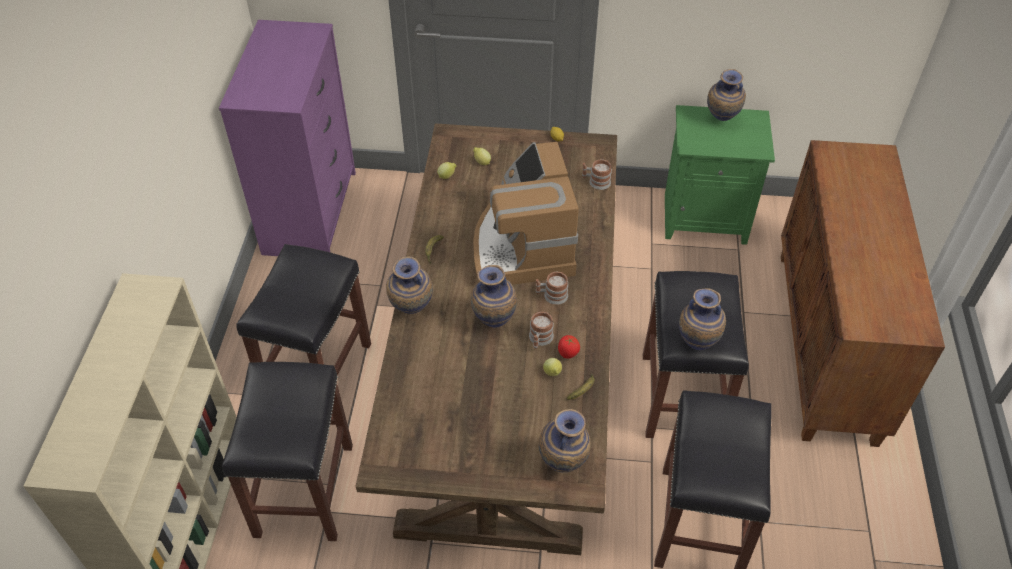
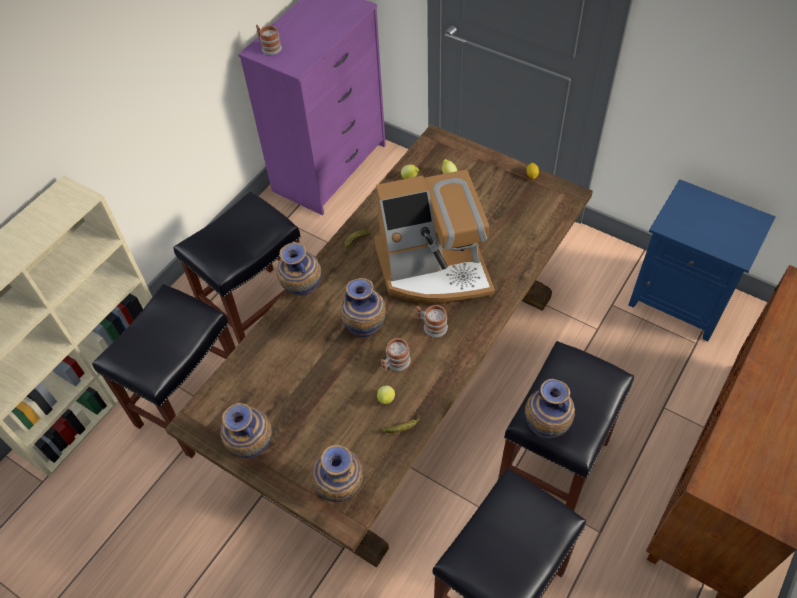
camera: 30 degrees right, 5 degrees up
coffee machine [473,142,579,285] -> coffee machine turned 120 degrees counterclockwise [374,170,495,304]
tomato [558,335,580,359] -> none
mug [582,159,612,190] -> mug moved to [256,25,282,55]
green nightstand [665,105,775,245] -> blue nightstand [629,179,776,341]
vase [707,69,746,121] -> vase moved to [220,403,272,458]

